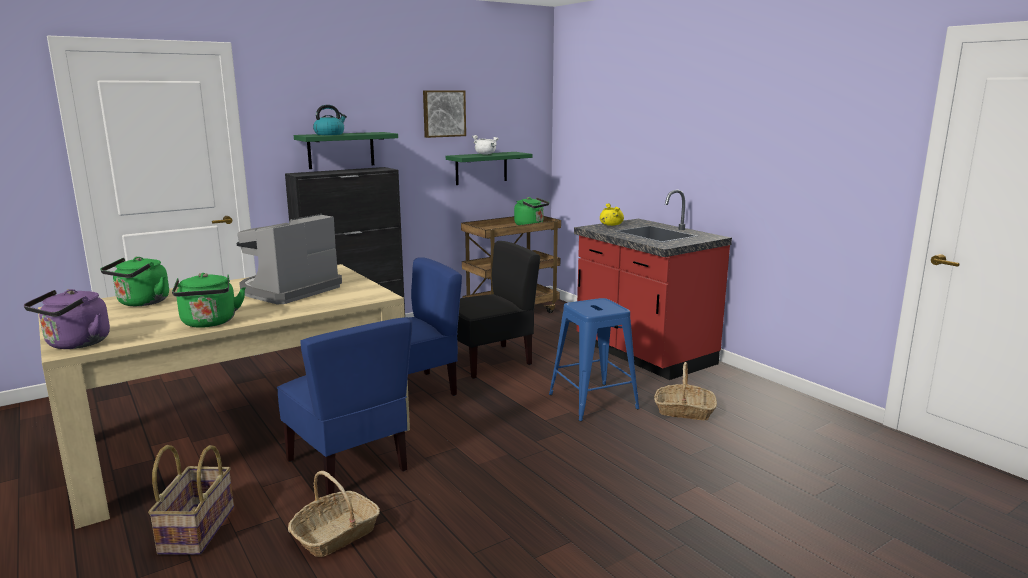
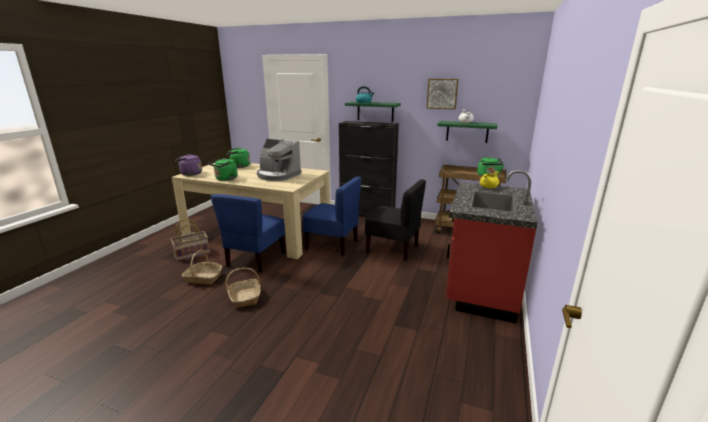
camera: 55 degrees right, 5 degrees up
coffee machine [236,214,342,305] -> coffee machine turned 150 degrees counterclockwise [257,138,301,181]
blue stool [549,298,639,421] -> none
basket [654,362,717,420] -> basket moved to [225,268,261,308]

